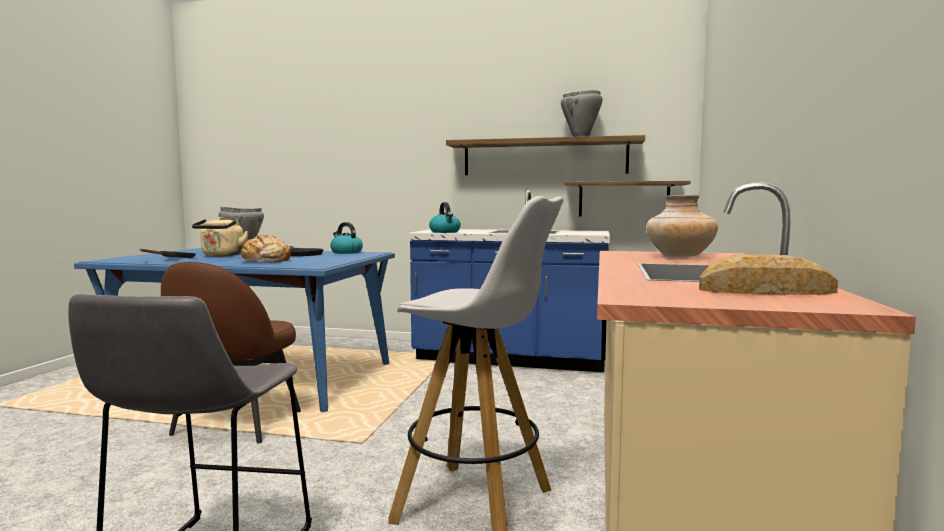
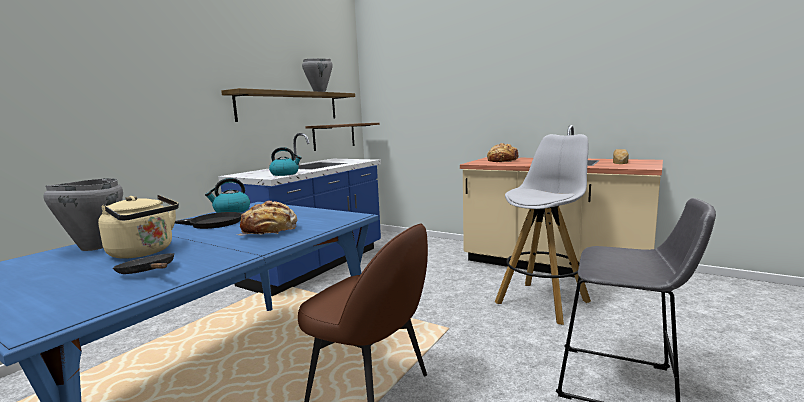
camera: 70 degrees left, 5 degrees up
beige vase [646,195,718,257] -> bread [487,143,521,162]

